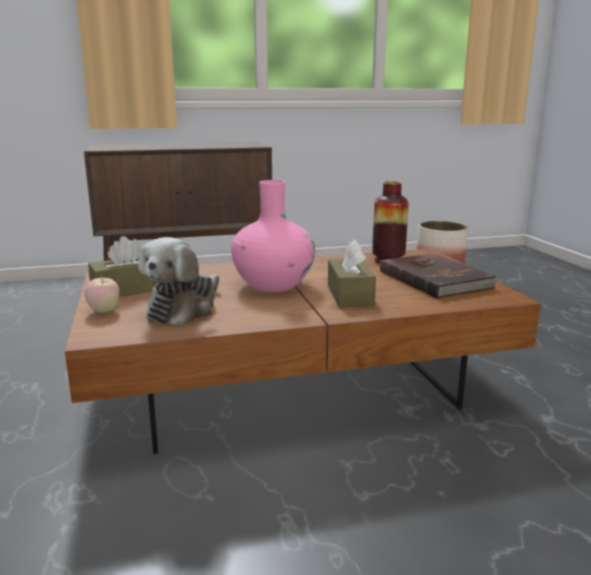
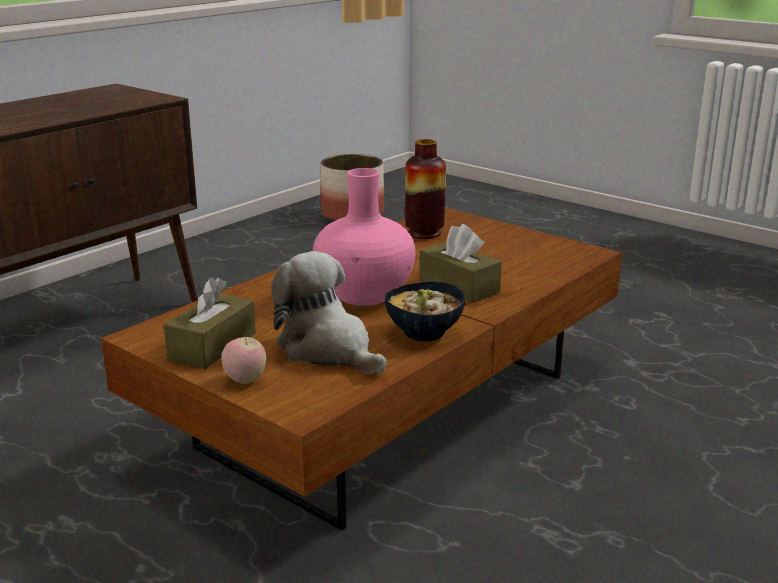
camera: 35 degrees left, 5 degrees up
plush toy [138,237,219,326] -> plush toy turned 150 degrees clockwise [271,251,387,374]
brown book [380,253,497,299] -> none
none -> bowl [385,281,465,341]

